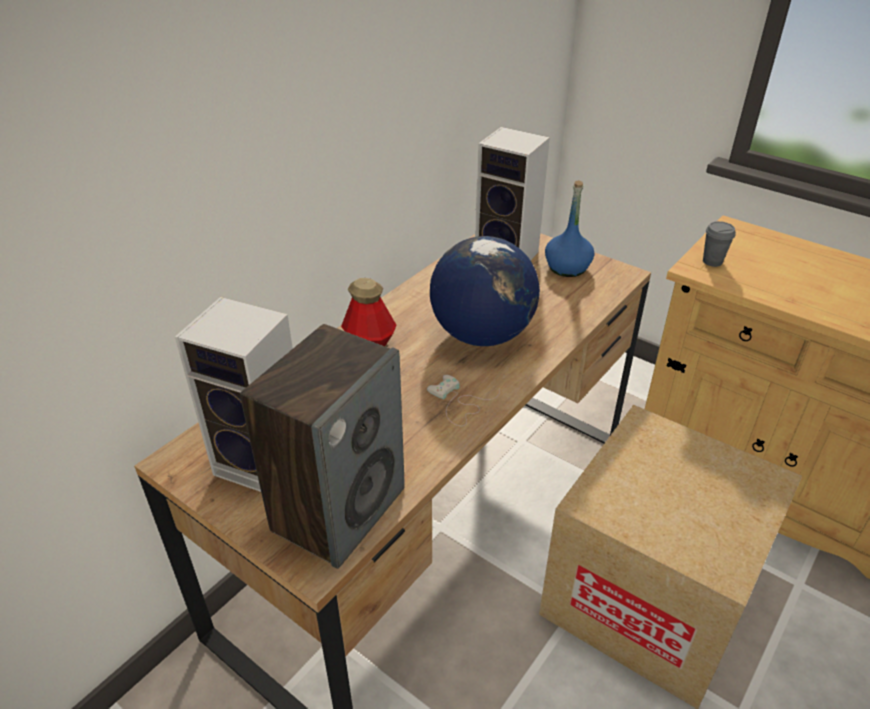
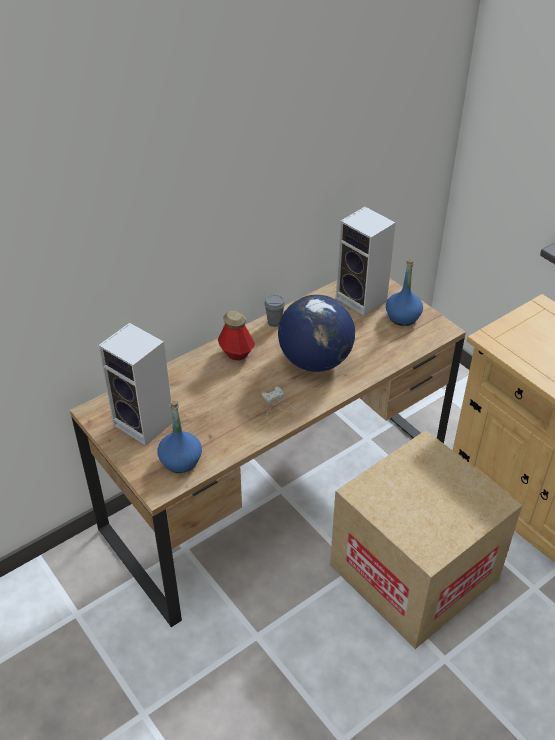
camera: 15 degrees right, 5 degrees up
speaker [240,324,405,569] -> blue bottle [157,400,202,473]
grey cup [703,221,736,267] -> grey cup moved to [264,295,285,327]

